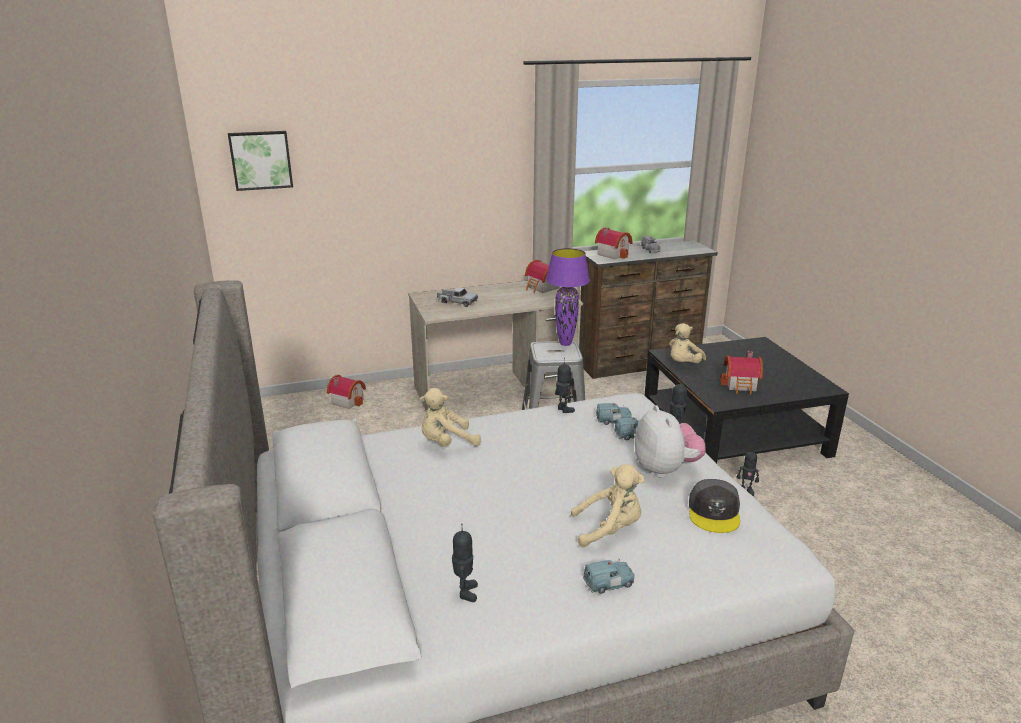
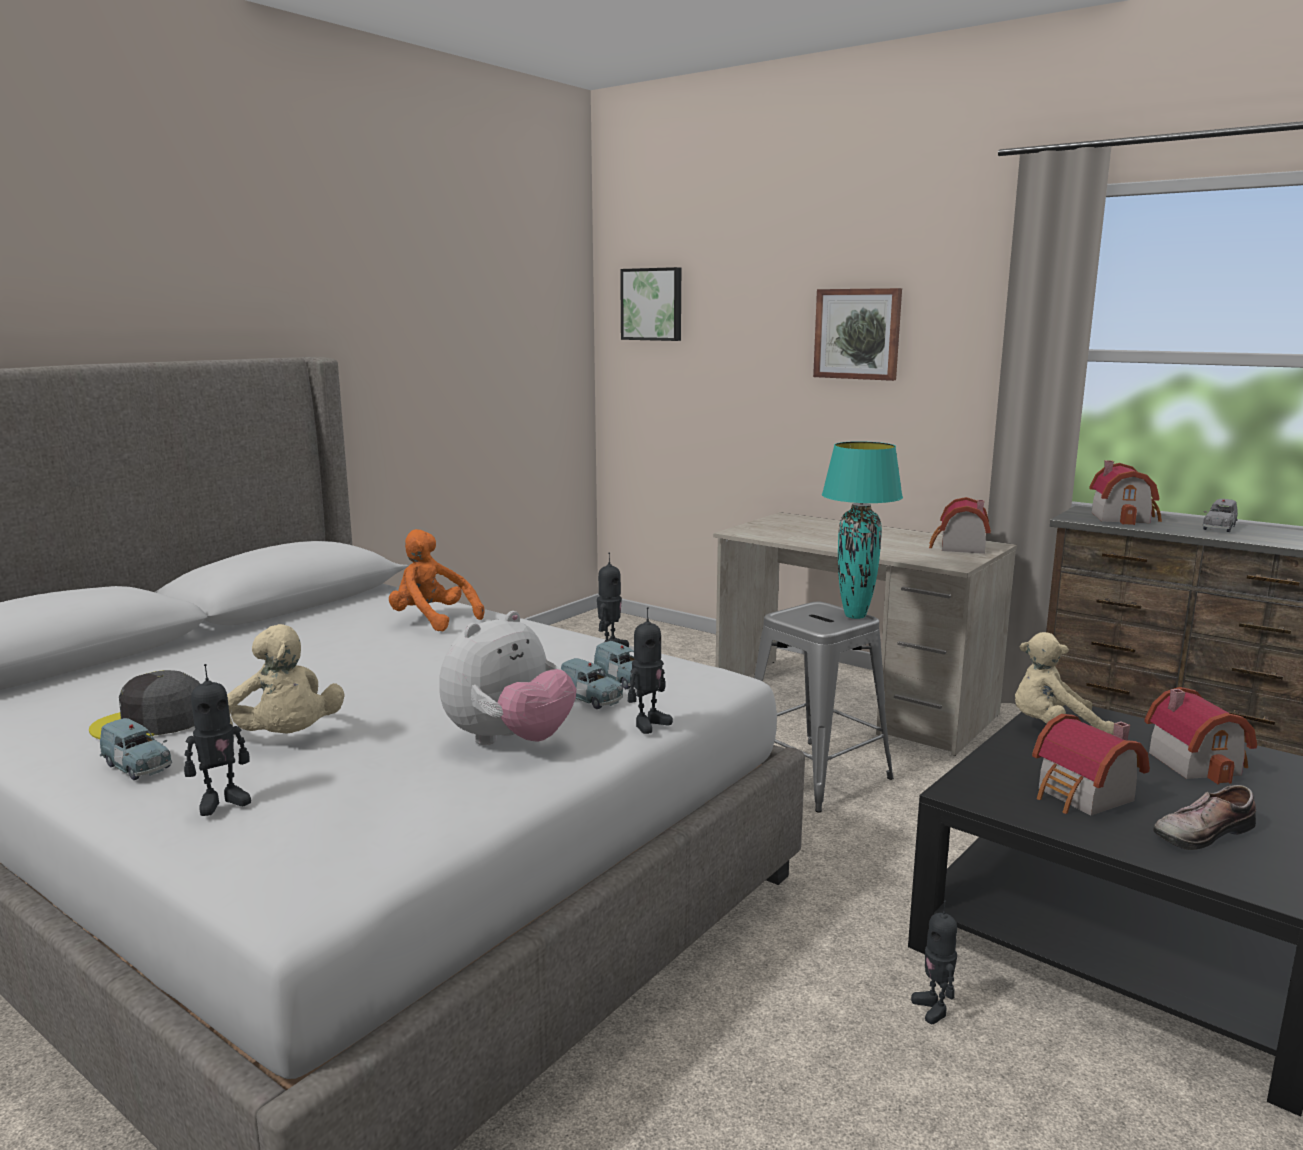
camera: 55 degrees right, 10 degrees down
toy house [327,375,366,409] -> toy house moved to [1144,687,1257,784]
beige plush toy [420,388,481,447] -> orange plush toy [389,529,484,632]
toy truck [437,287,478,307] -> none
toy robot [452,524,478,602] -> toy robot moved to [184,664,251,816]
purple table lamp [546,248,590,346] -> turquoise table lamp [822,441,903,619]
grey cap [689,479,740,533] -> grey cap moved to [89,670,200,739]
none -> picture [813,288,902,381]
none -> shoe [1153,785,1256,850]

